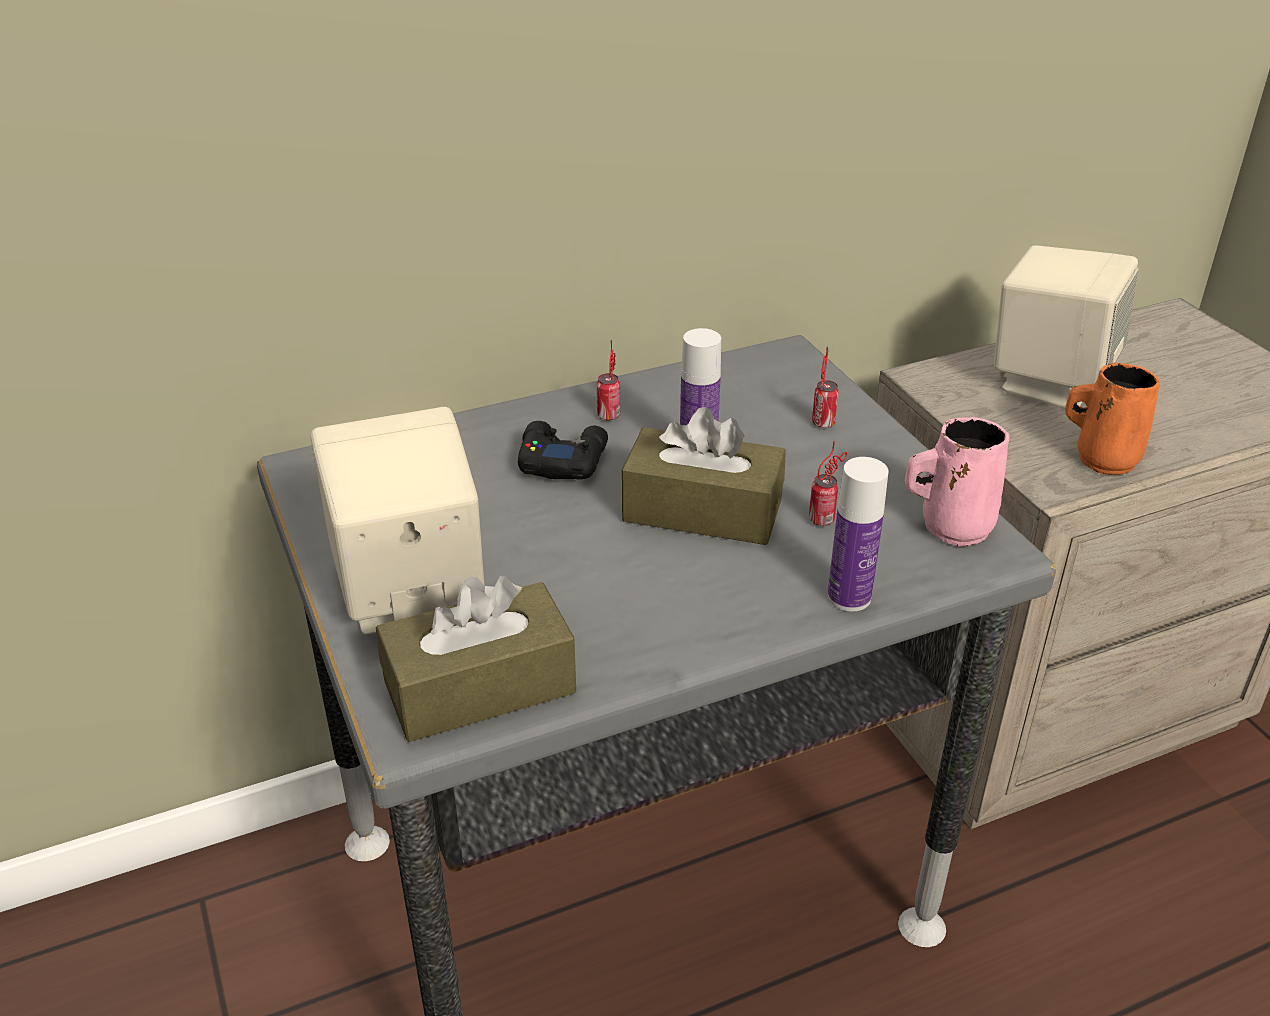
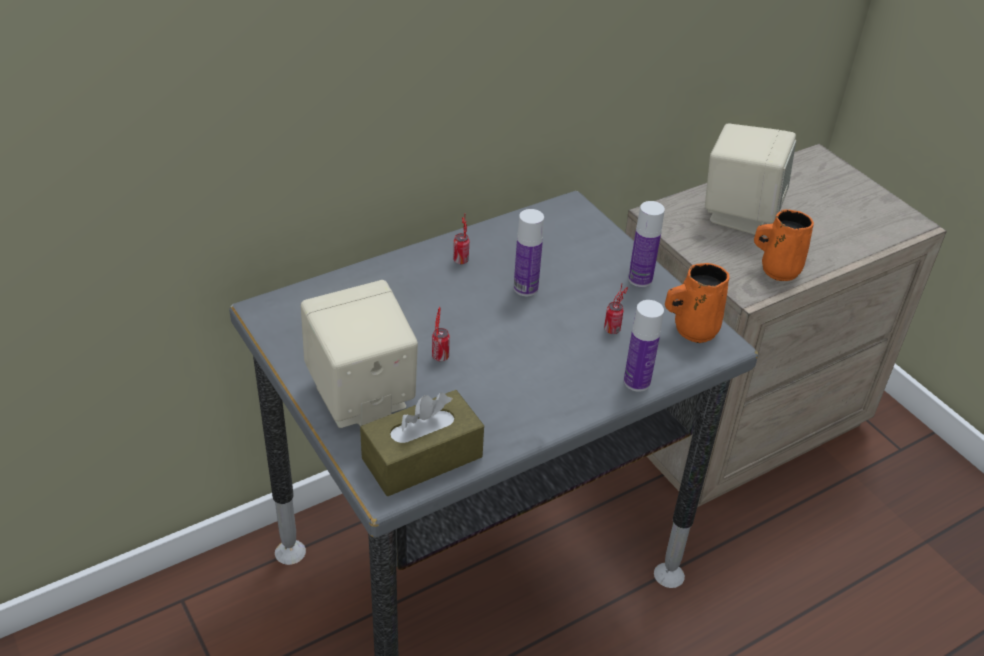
camera: 10 degrees left, 5 degrees up
black game controller [518,421,608,479] -> none
brown tissue box [622,407,786,545] -> none
can [812,346,839,428] -> can moved to [432,307,450,361]
pink mug [905,417,1009,546] -> orange mug [665,263,730,343]
none -> bottle [628,201,665,287]

